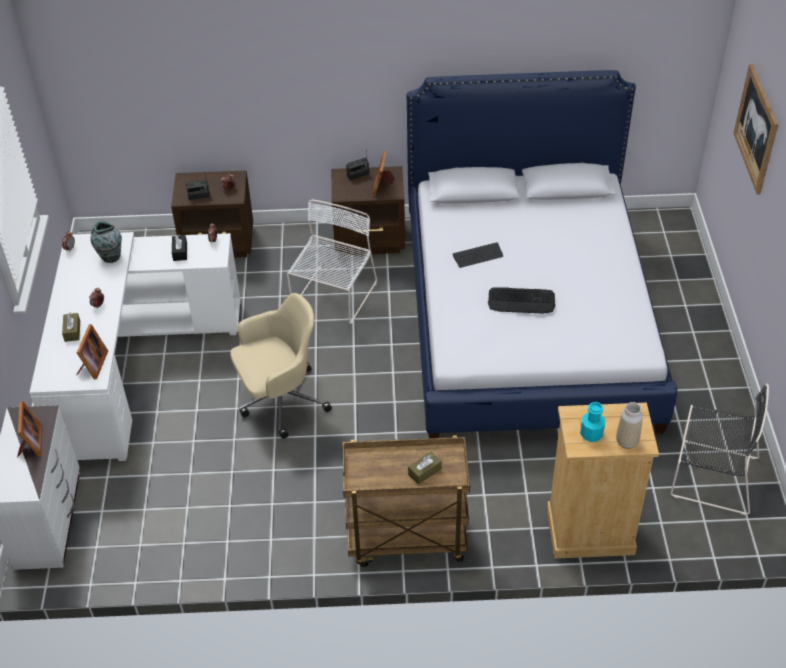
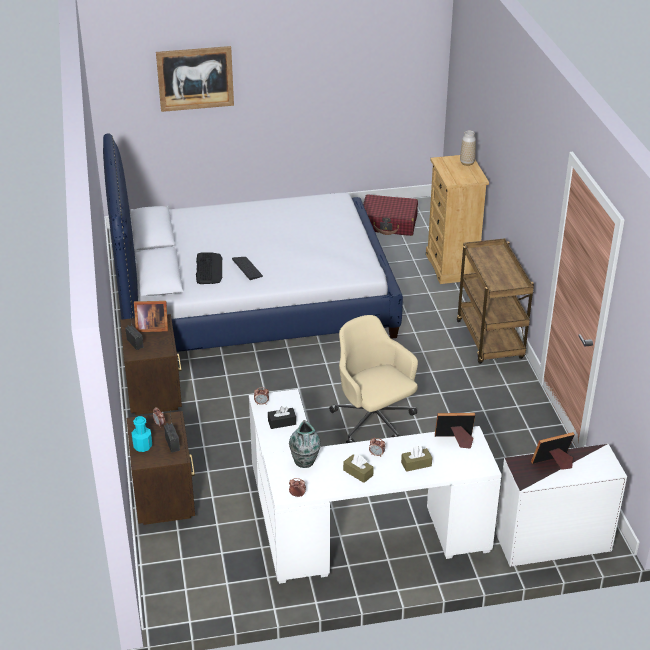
camera: 100 degrees left, 10 degrees down
white chair [287,200,377,324] -> none
brown tissue box [408,452,442,485] -> brown tissue box moved to [343,454,374,483]
keyboard [488,288,555,314] -> keyboard moved to [196,253,223,284]
turquoise bottle [580,402,606,442] -> turquoise bottle moved to [131,416,152,452]
black chair [671,384,769,515] -> red suitcase [363,194,418,236]

